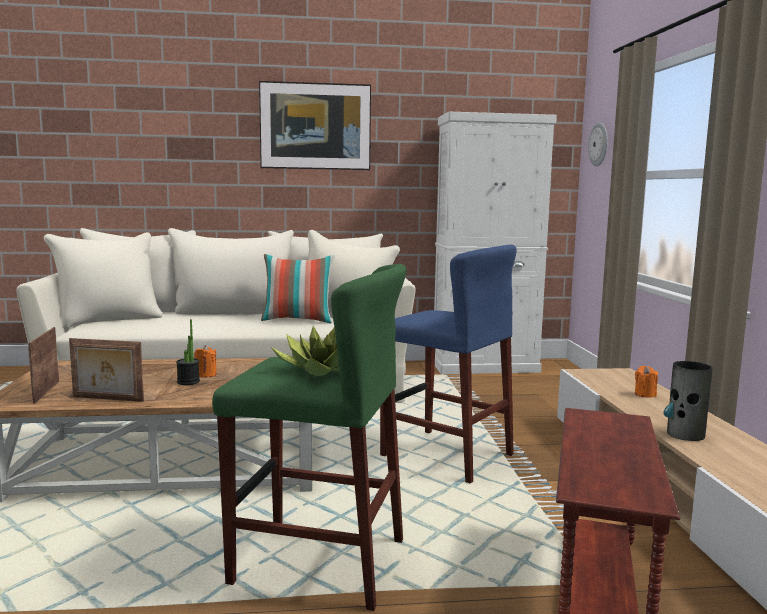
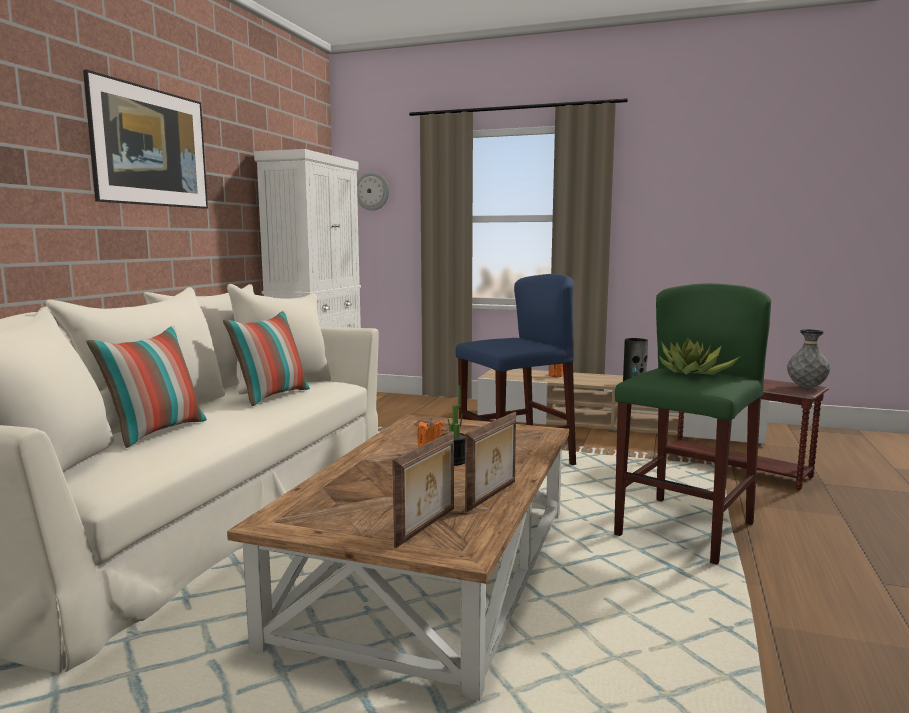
camera: 65 degrees left, 0 degrees up
picture frame [28,327,59,404] -> picture frame turned 75 degrees counterclockwise [392,431,454,548]
none -> pillow [86,325,207,448]
none -> grey vase [787,329,830,388]

